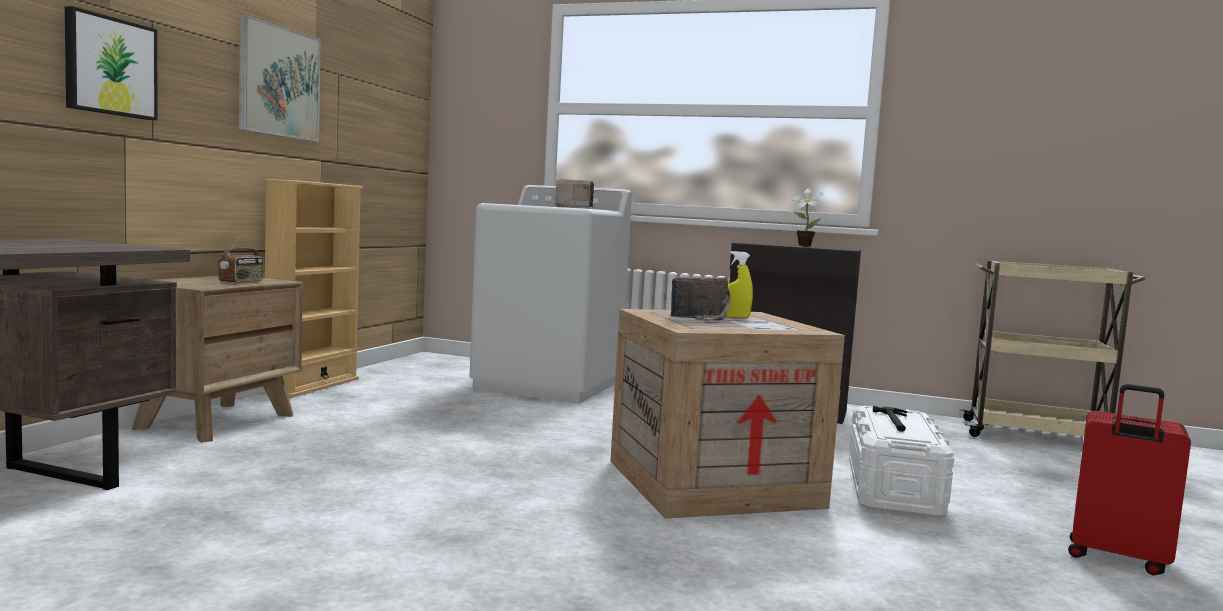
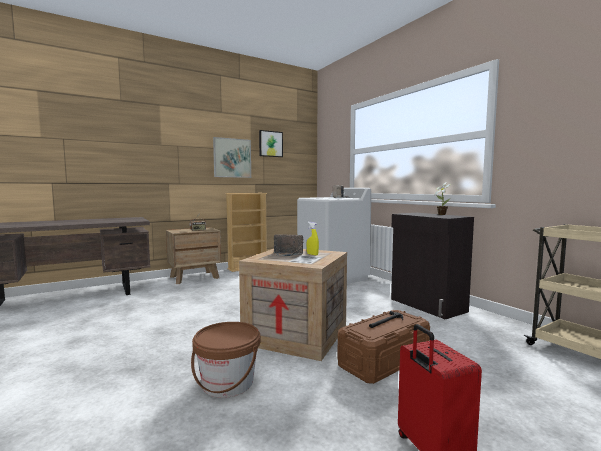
camera: 40 degrees right, 0 degrees up
picture [65,6,158,120] -> picture moved to [259,130,283,157]
white storage box [849,406,954,518] -> brown storage box [337,310,430,384]
none -> brown bucket [191,322,260,398]

